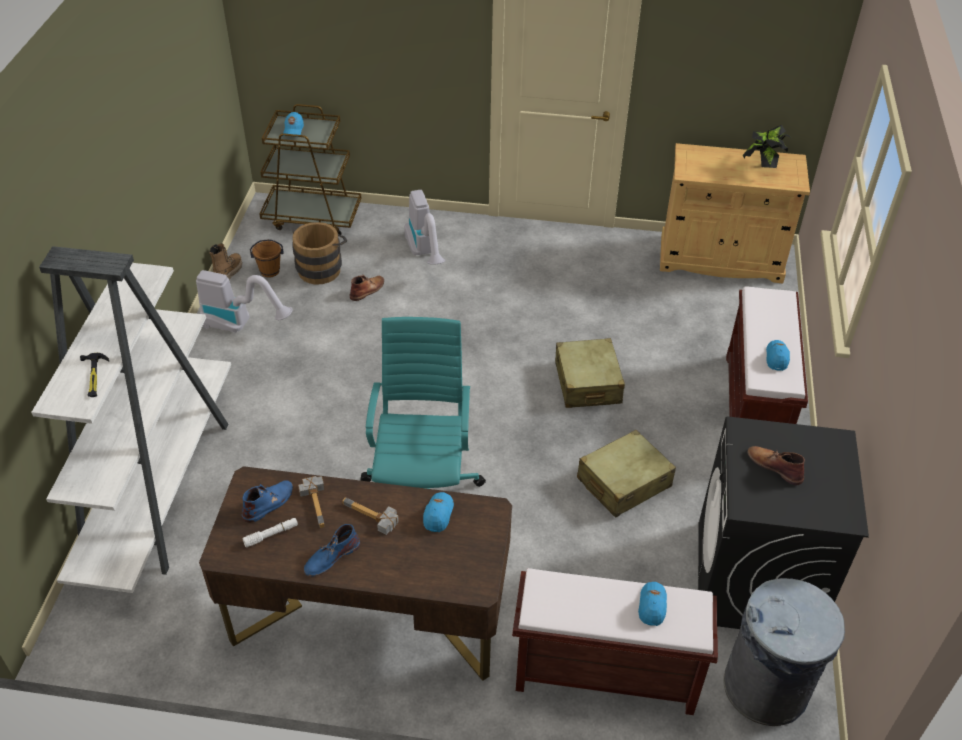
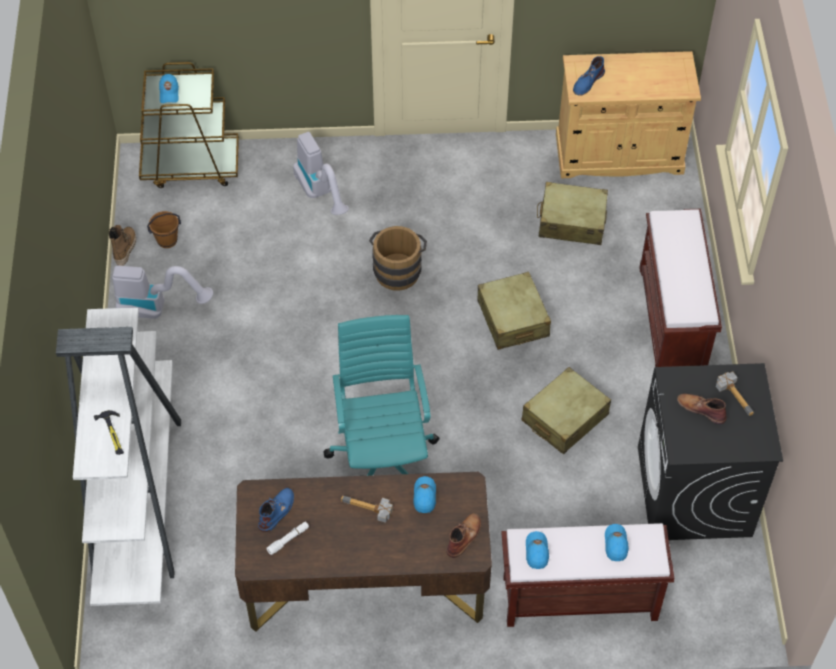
camera: 10 degrees left, 10 degrees up
brown bucket [292,222,347,284] -> brown bucket moved to [369,226,427,291]
hammer [298,476,325,528] -> hammer moved to [716,371,754,416]
blue boot [304,524,360,577] -> blue boot moved to [573,56,605,96]
brown boot [350,275,384,301] -> brown boot moved to [446,513,481,558]
grey trash can [723,578,845,726] -> none
potted plant [743,125,792,168] -> none
blue cap [766,340,790,371] -> blue cap moved to [526,531,549,569]
none -> beige suitcase [537,182,608,245]

